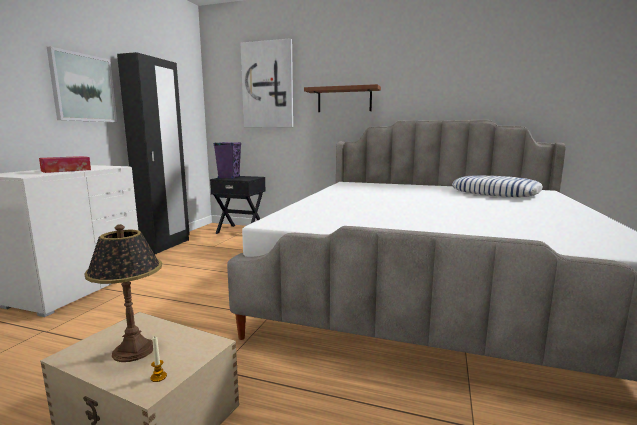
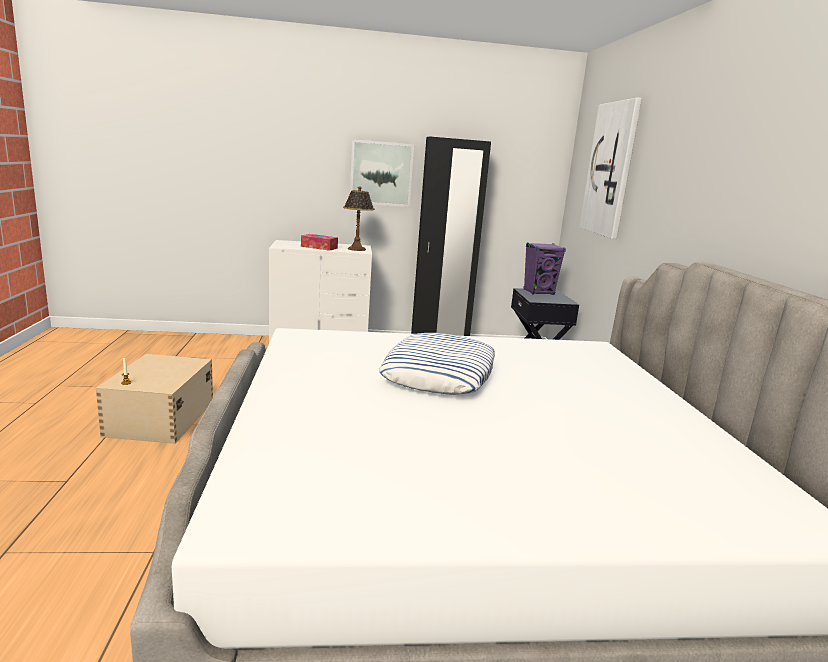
camera: 65 degrees right, 5 degrees up
table lamp [84,224,162,362] -> table lamp moved to [343,186,375,251]
brown shelf [304,84,381,112] -> none
pillow [452,175,543,197] -> pillow moved to [379,333,495,395]

